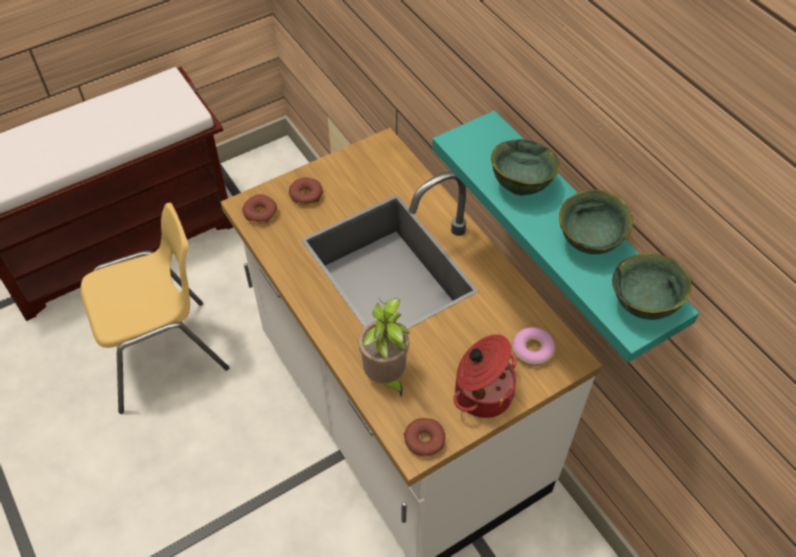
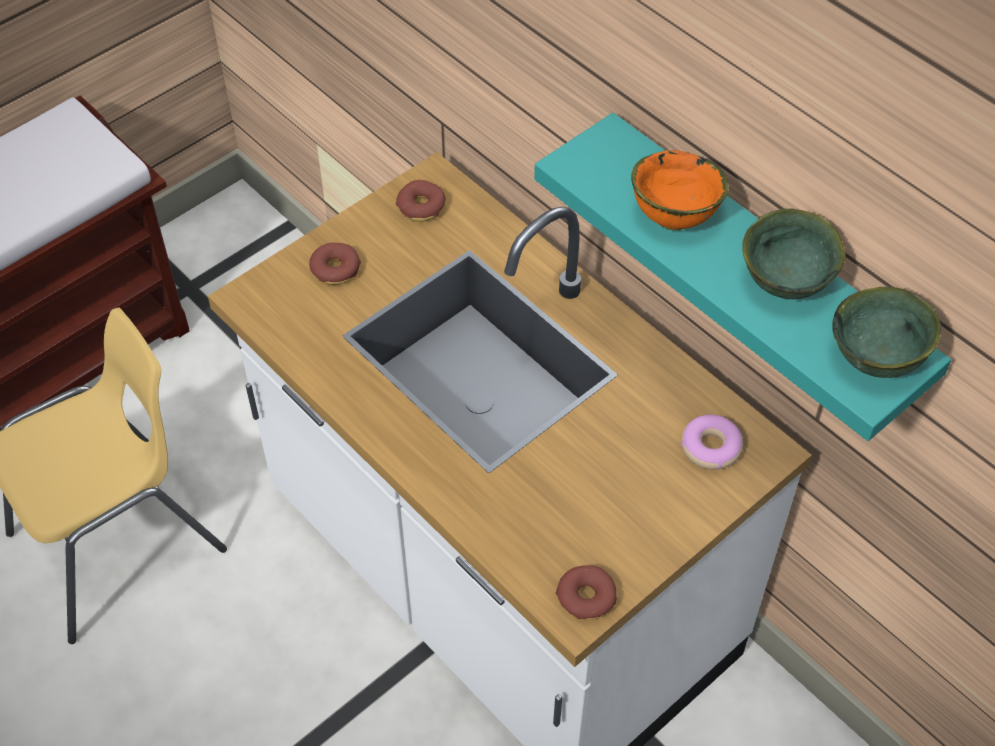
camera: 10 degrees left, 0 degrees up
donut [242,194,277,224] -> donut moved to [396,180,445,222]
potted plant [359,299,411,398] -> none
cooking pot [453,334,516,418] -> none
green bowl [491,139,560,196] -> orange bowl [631,150,729,230]

